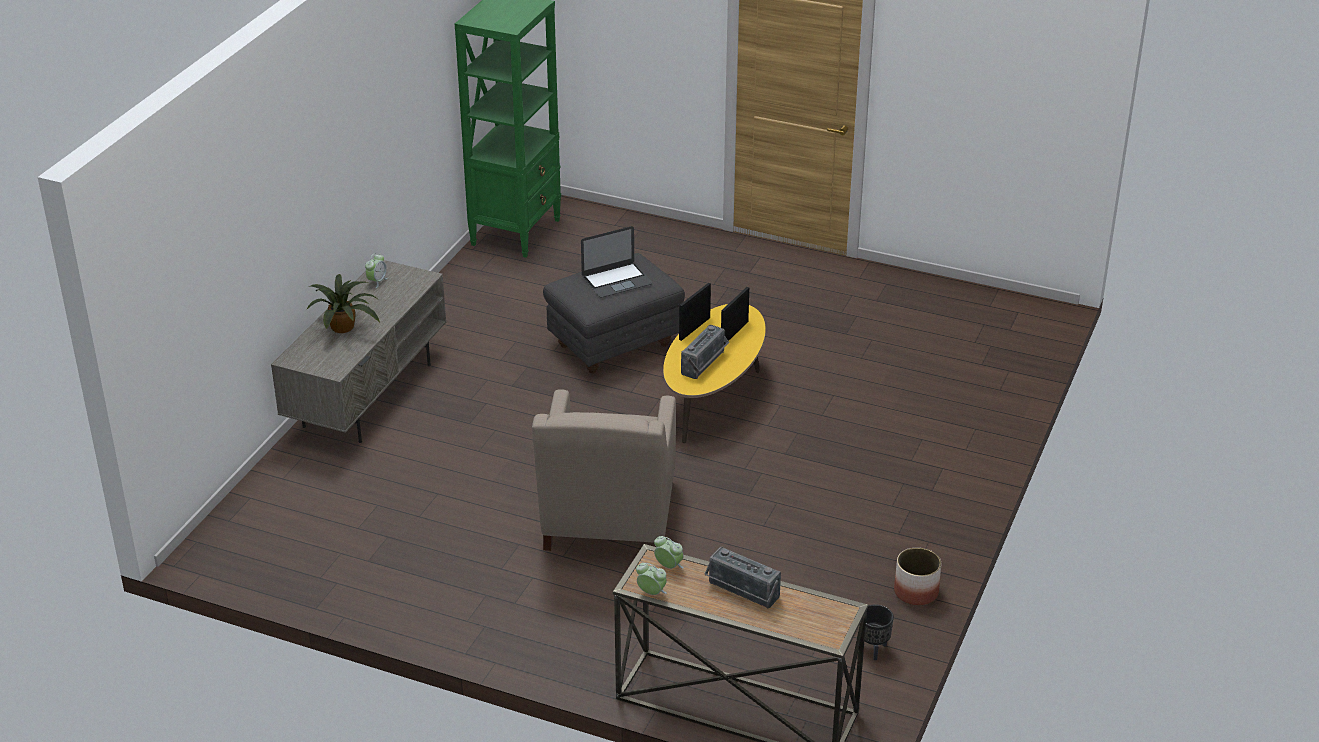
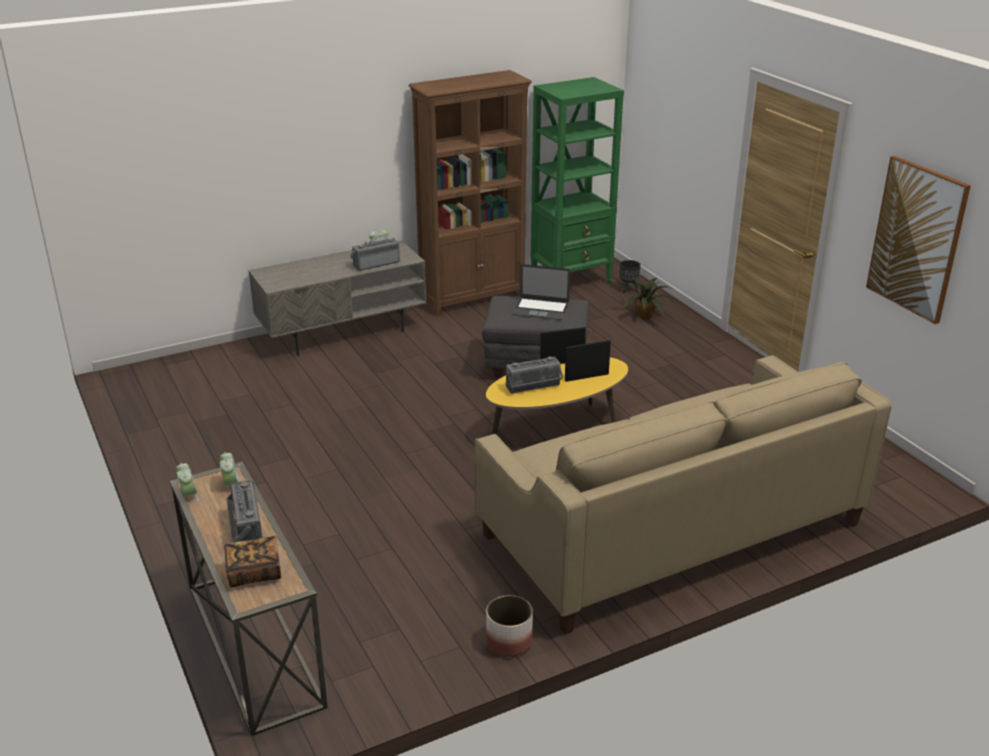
camera: 40 degrees right, 5 degrees down
potted plant [307,274,380,333] -> potted plant moved to [620,278,673,319]
beige armchair [532,389,676,551] -> none
black planter [859,604,894,660] -> black planter moved to [619,260,641,293]
none -> book [224,536,281,587]
none -> radio [350,238,400,271]
none -> brown bookcase [409,70,532,316]
none -> beige sofa [475,355,892,635]
none -> picture [866,156,971,324]

